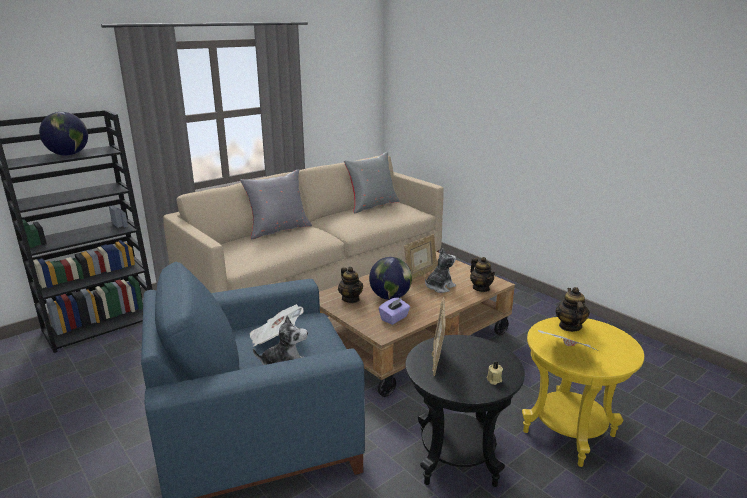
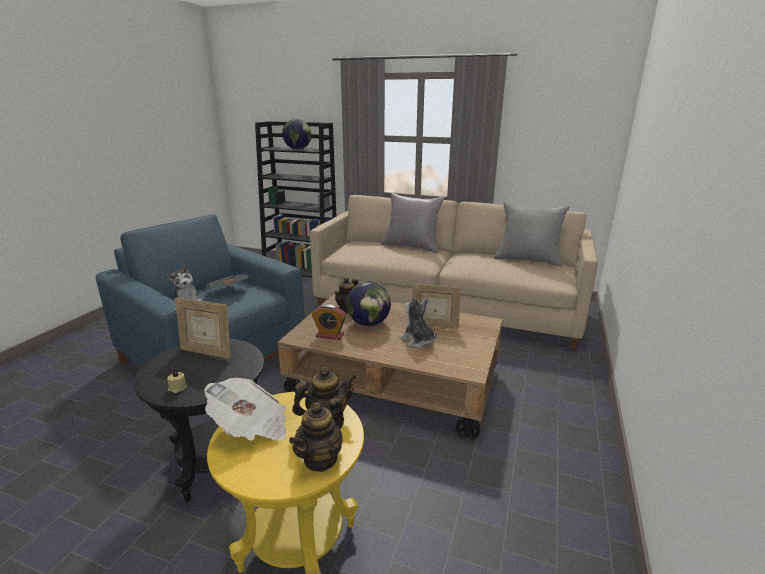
camera: 60 degrees right, 0 degrees up
purple tissue box [379,297,410,325] -> alarm clock [312,304,346,340]
plush toy [425,248,456,293] -> plush toy turned 150 degrees counterclockwise [400,297,437,348]
picture frame [432,297,446,376] -> picture frame turned 135 degrees counterclockwise [175,297,231,359]
teapot [470,257,495,292] -> teapot moved to [289,398,344,472]

